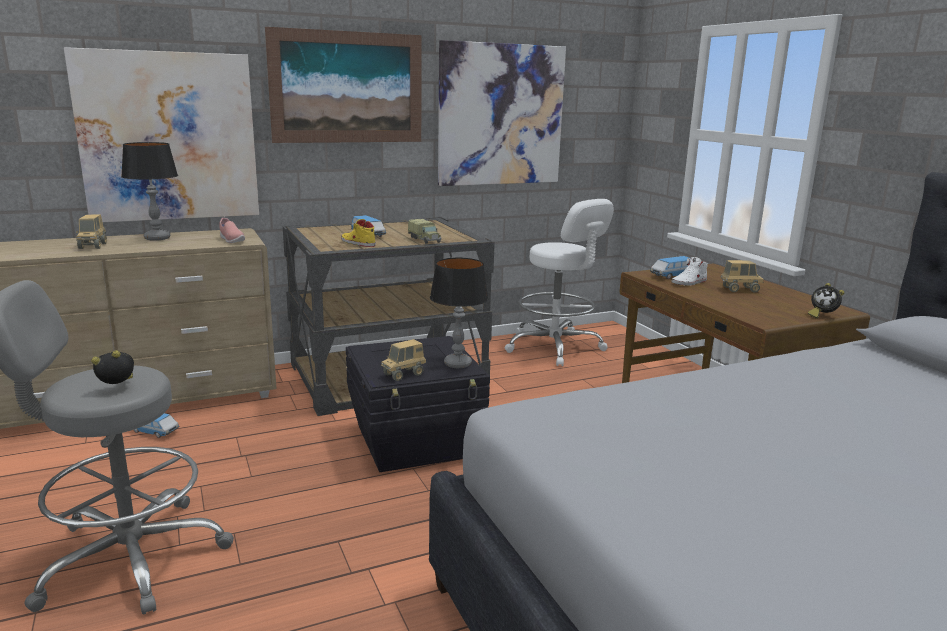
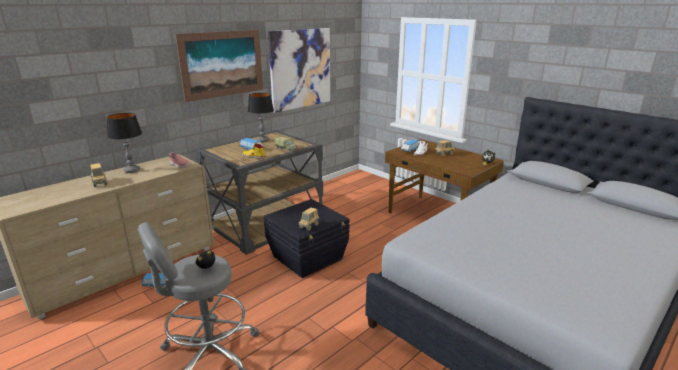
camera: 20 degrees left, 5 degrees up
picture [64,47,259,222] -> none
table lamp [430,258,488,368] -> table lamp moved to [248,93,274,142]
white stool [504,199,614,366] -> none

